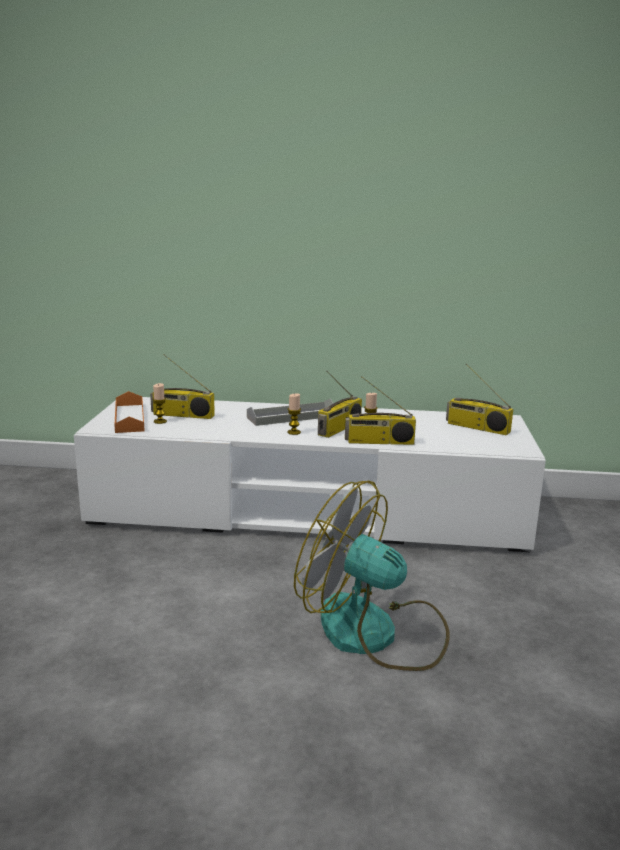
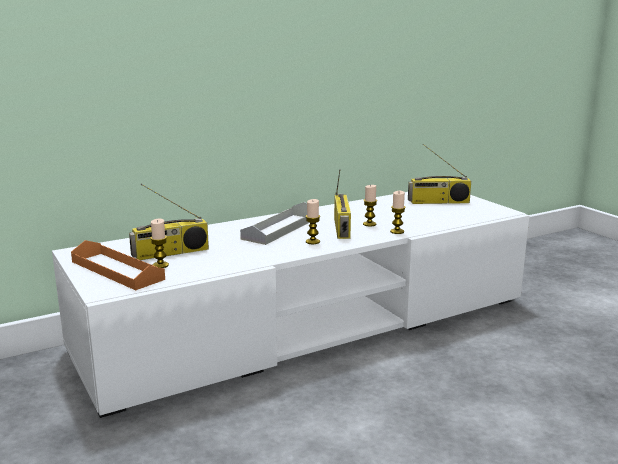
camera: 35 degrees left, 0 degrees up
fan [294,480,450,671] -> none
radio [345,376,416,445] -> candle [390,191,406,234]

